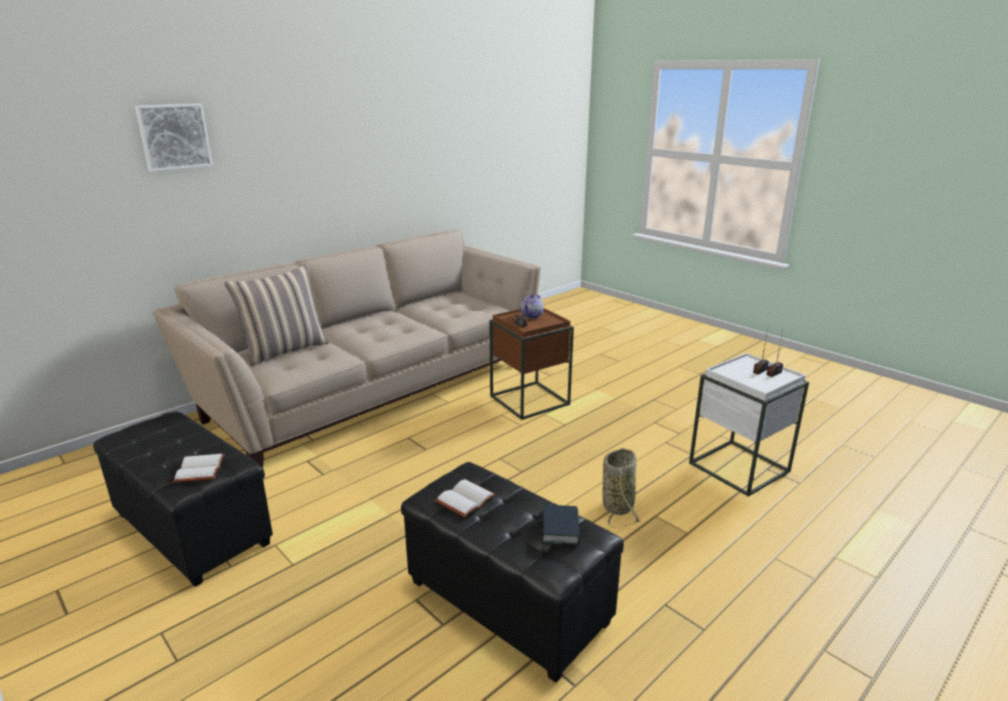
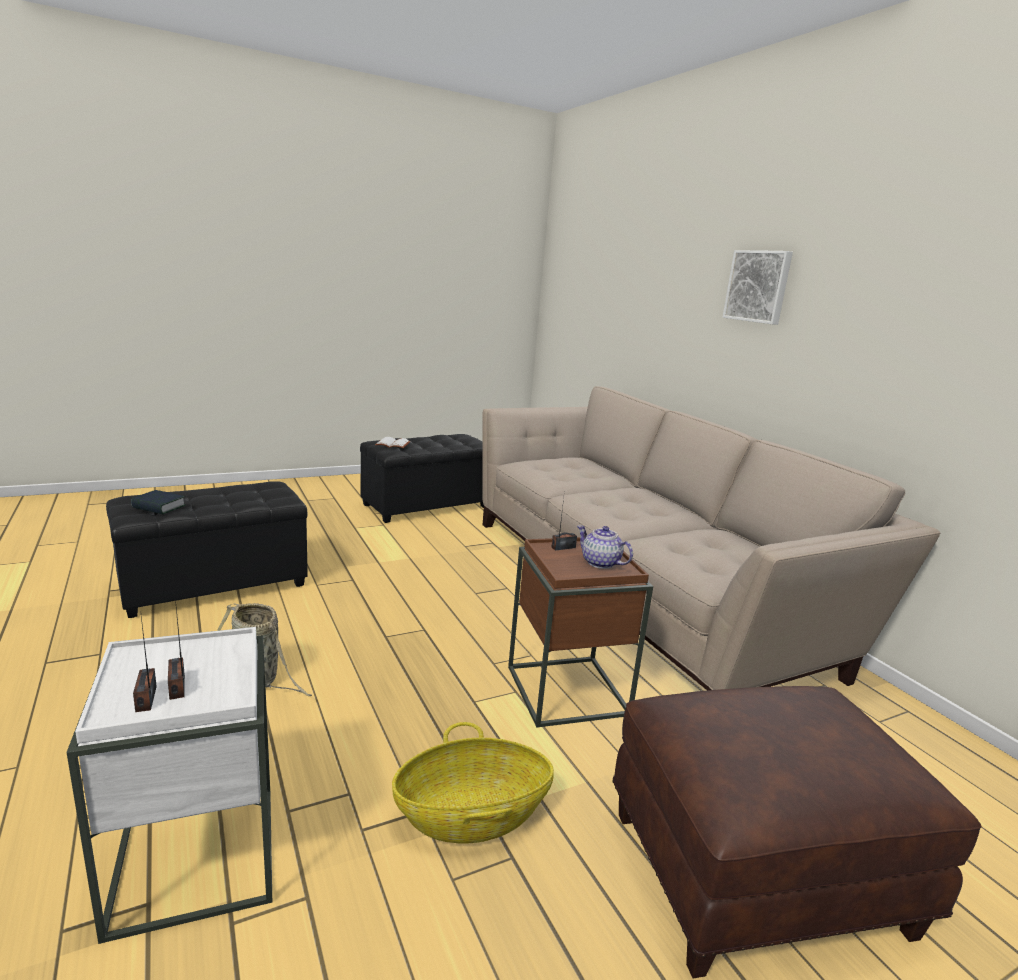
camera: 105 degrees right, 5 degrees down
picture [135,104,213,172] -> picture moved to [722,250,793,325]
pillow [224,265,329,366] -> none
white book [435,479,496,518] -> none
none -> basket [392,722,554,843]
none -> brown ottoman [613,686,981,978]

